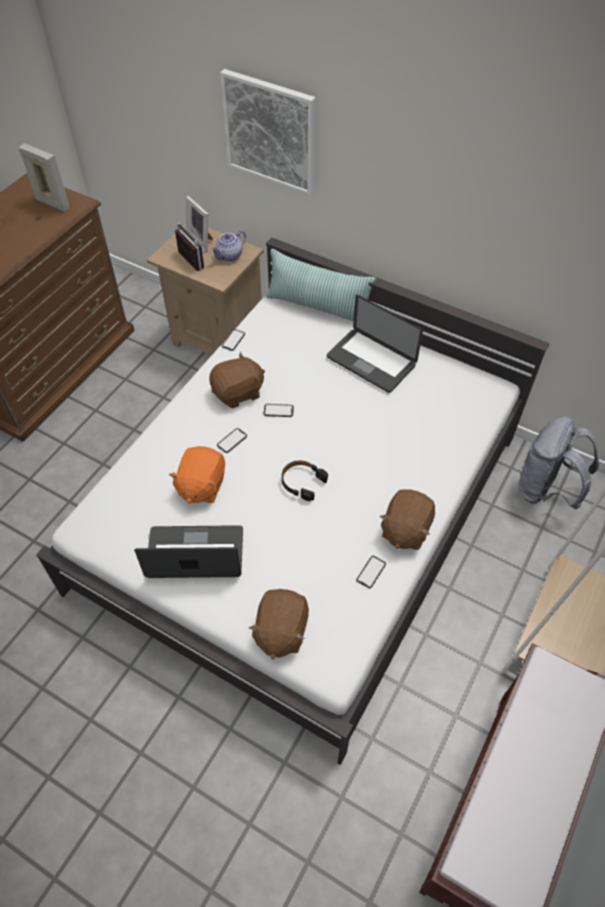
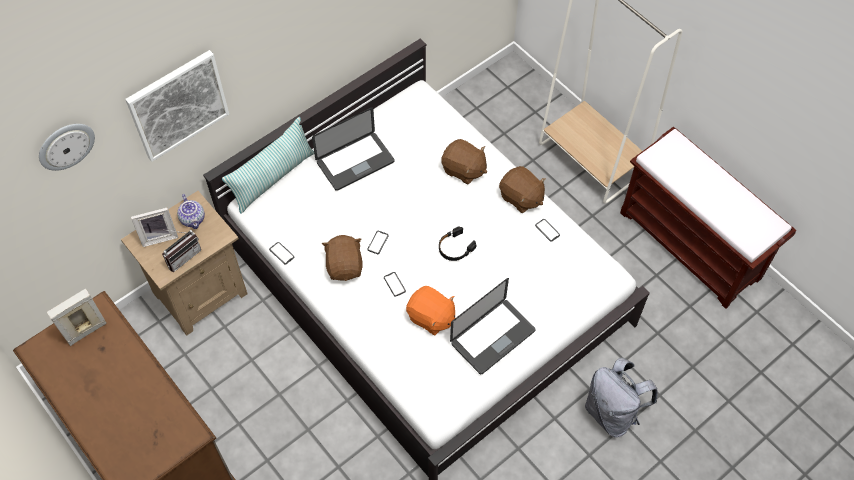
camera: 70 degrees left, 5 degrees up
laptop [134,525,243,578] -> laptop turned 150 degrees counterclockwise [450,278,536,374]
radio [174,223,204,271] -> radio turned 150 degrees clockwise [162,230,201,272]
brown plush toy [249,589,309,660] -> brown plush toy moved to [441,139,487,184]
grey backpack [519,417,599,509] -> grey backpack moved to [585,358,658,438]
none -> wall clock [39,124,95,171]

